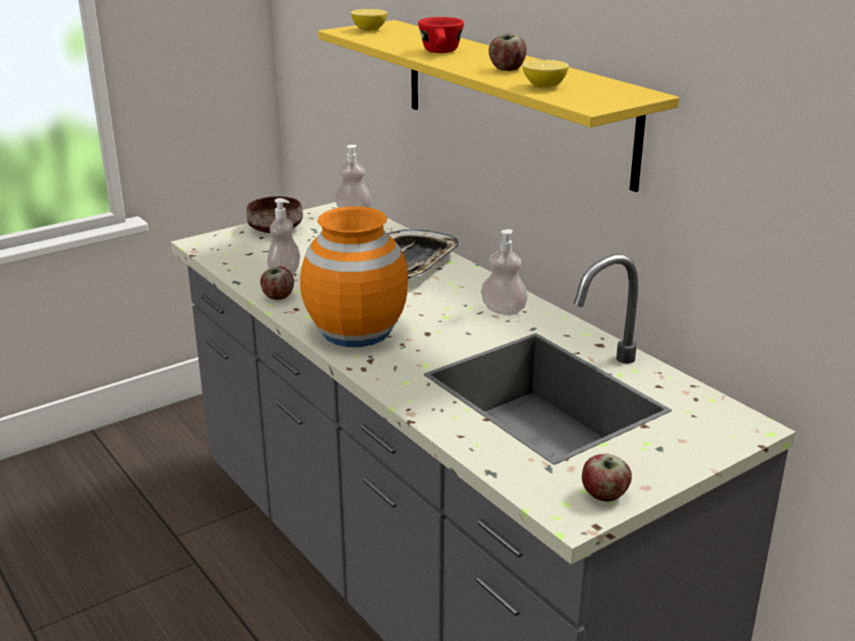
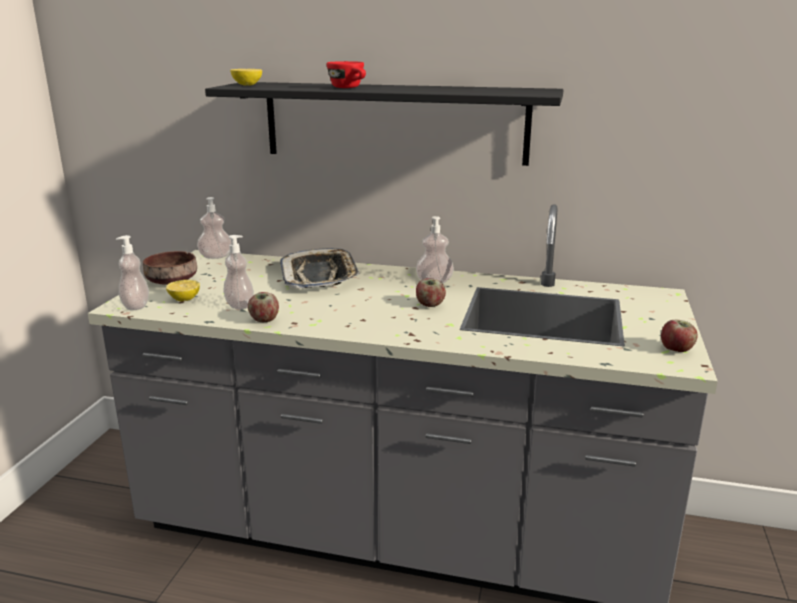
camera: 40 degrees left, 5 degrees down
orange vase [300,206,408,347] -> none
yellow shelf [318,20,679,192] -> black shelf [205,82,563,166]
apple [489,33,527,71] -> apple moved to [416,279,446,307]
lemon [523,60,569,88] -> lemon moved to [166,280,200,301]
none -> soap dispenser [116,235,149,310]

